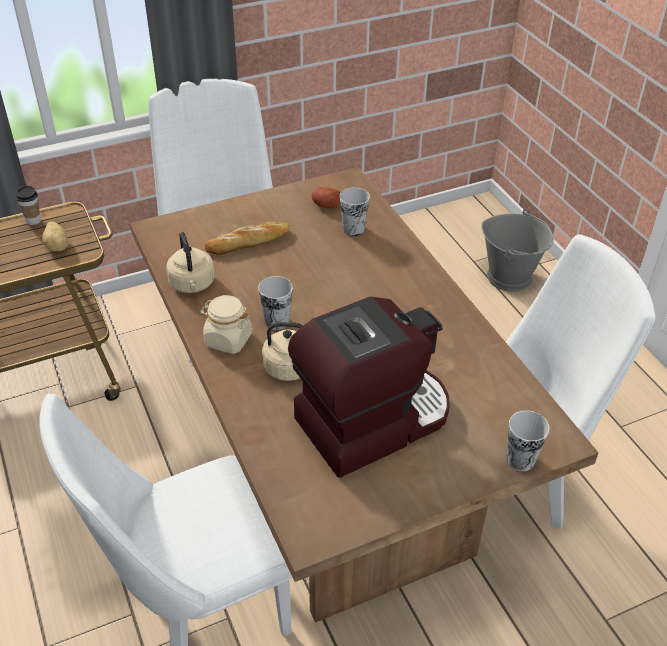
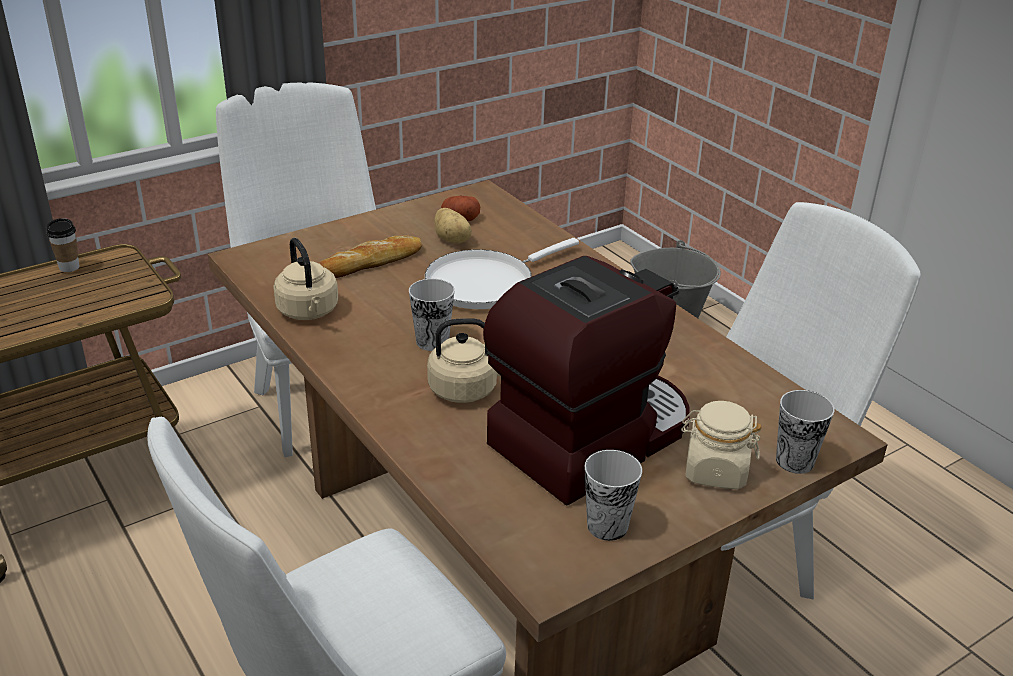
camera: 10 degrees left, 10 degrees down
potato [42,221,68,251] -> potato moved to [434,208,472,243]
beige jar [200,295,252,354] -> beige jar moved to [681,401,762,489]
cup [339,187,370,236] -> cup moved to [584,450,642,541]
none -> white frying pan [425,238,579,309]

